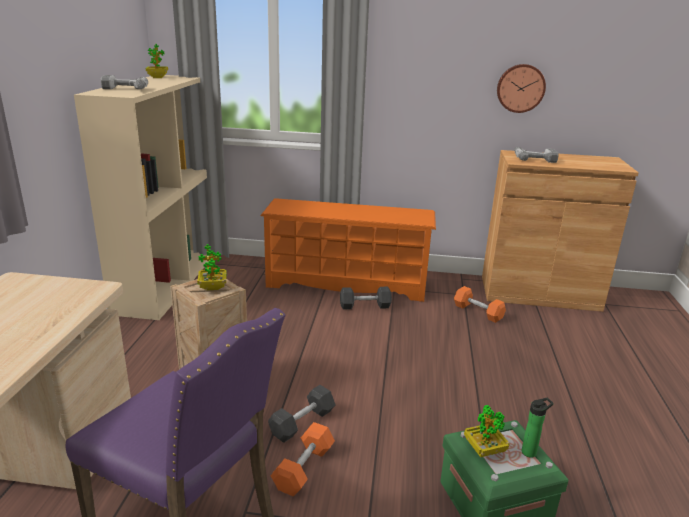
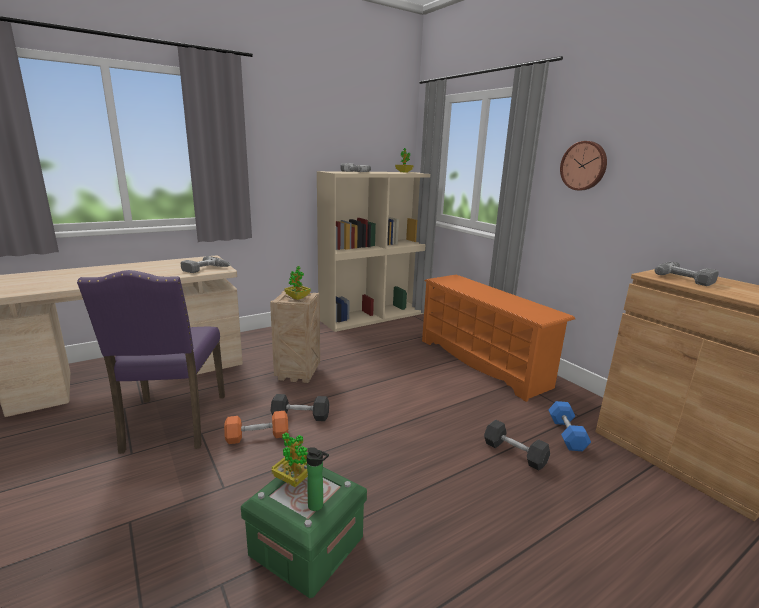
camera: 50 degrees right, 5 degrees down
grey dumbbell [340,287,392,310] -> grey dumbbell moved to [484,420,550,471]
orange dumbbell [454,286,506,323] -> blue dumbbell [548,401,591,451]
wall clock [497,64,546,113] -> wall clock moved to [560,141,607,190]
none -> power drill [180,256,231,273]

